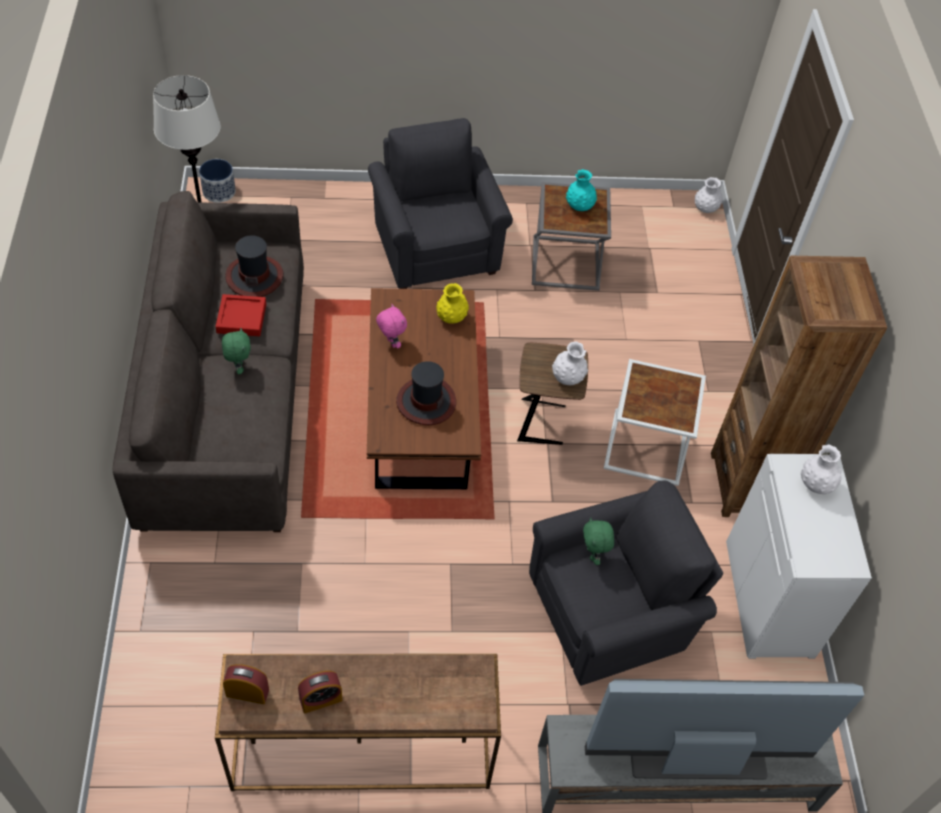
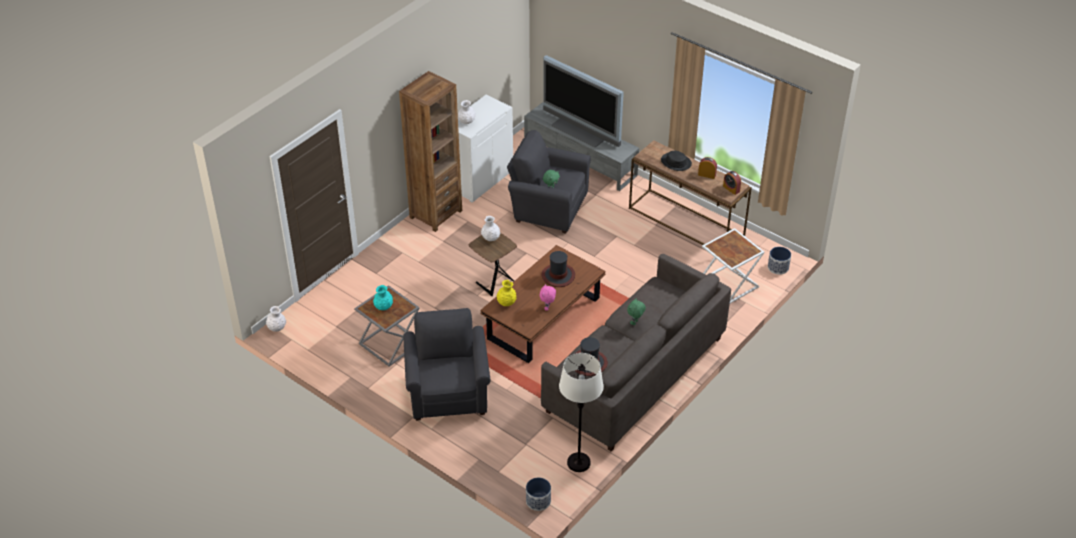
camera: 135 degrees left, 10 degrees down
red tray [215,294,266,336] -> none
grey armchair [368,118,513,289] -> grey armchair turned 150 degrees clockwise [403,308,490,421]
white side table [604,359,706,486] -> white side table moved to [702,228,765,303]
none -> black hat [661,151,692,171]
none -> planter [768,247,791,275]

